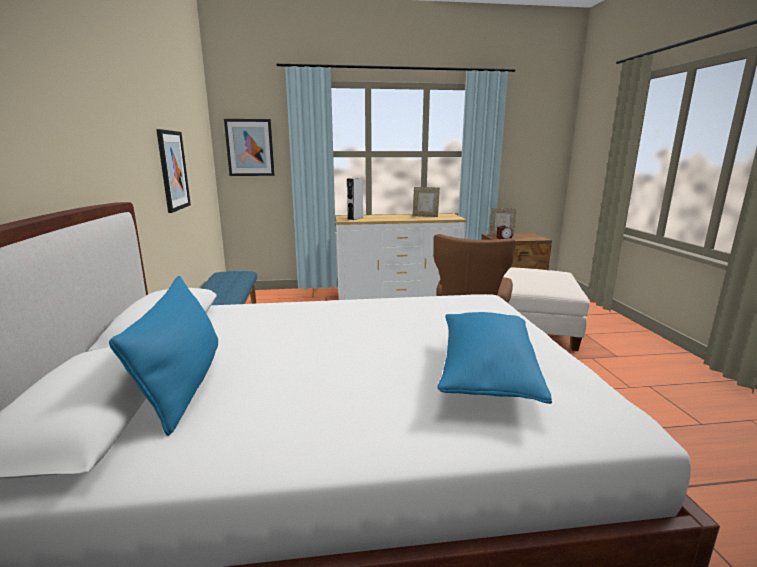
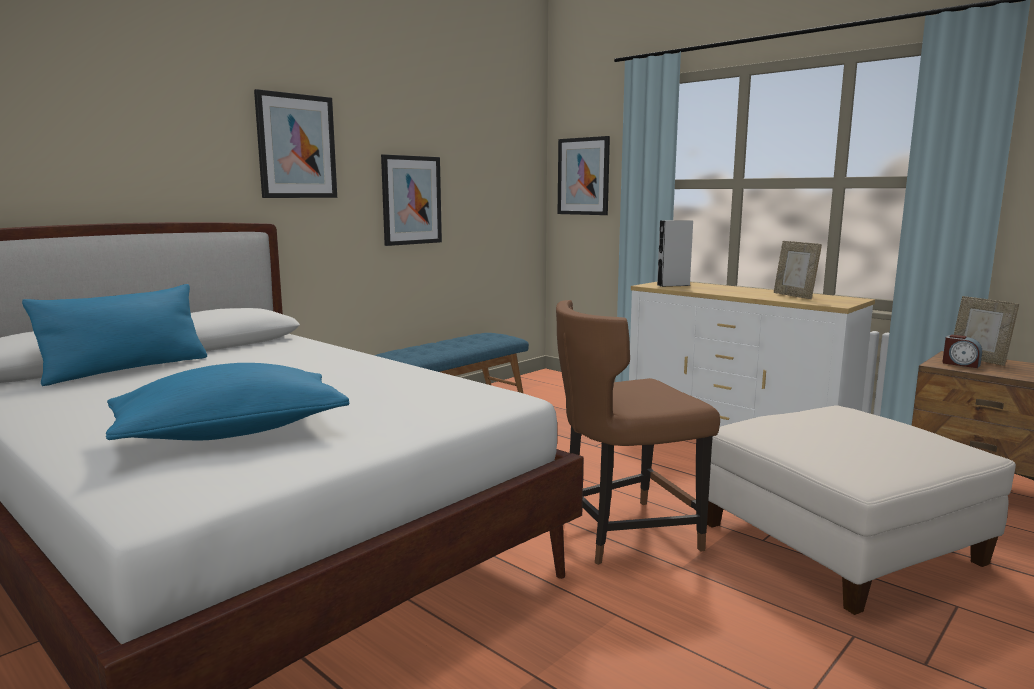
camera: 50 degrees right, 5 degrees down
none -> picture [254,89,337,198]

